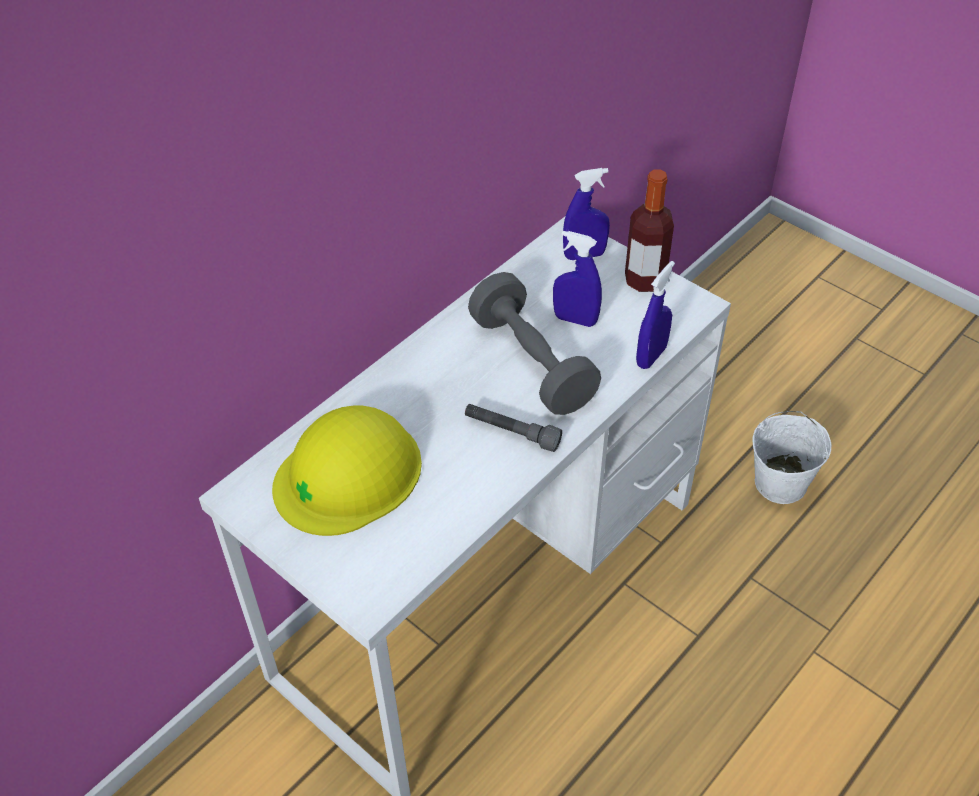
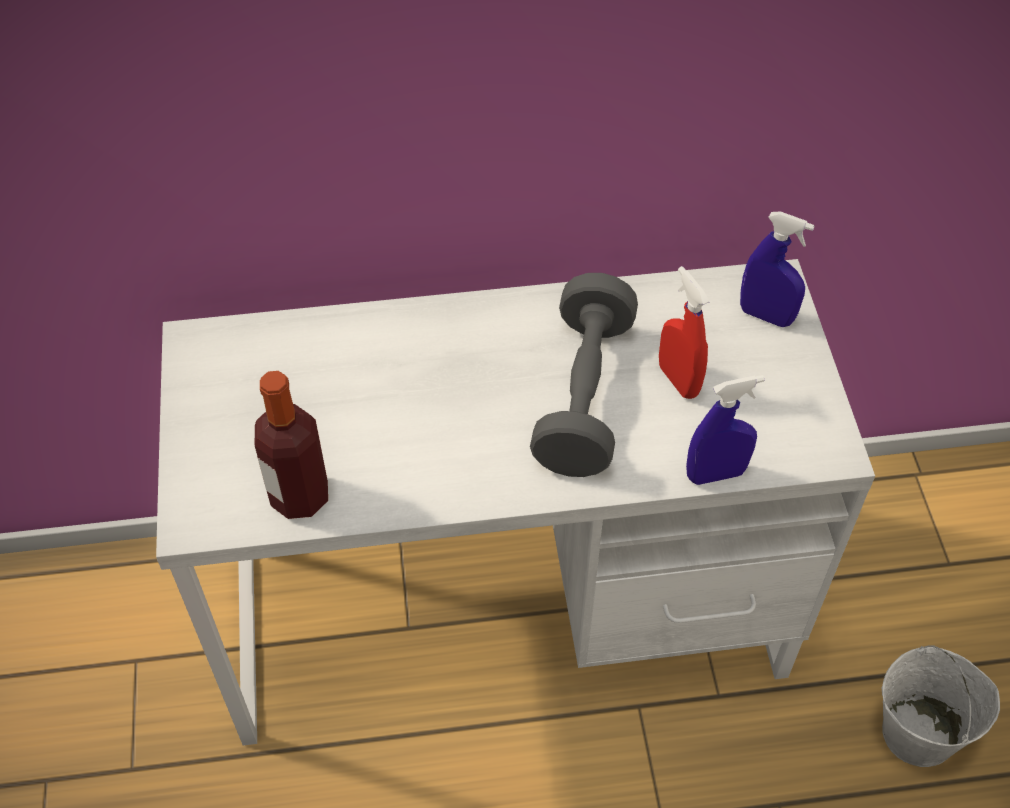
camera: 40 degrees right, 5 degrees up
yellow hard hat [272,405,422,536] -> none
grey flashlight [465,404,562,452] -> none
blue spray bottle [553,231,602,327] -> red spray bottle [659,266,710,399]
bottle [625,169,674,292] -> bottle moved to [255,371,328,519]

